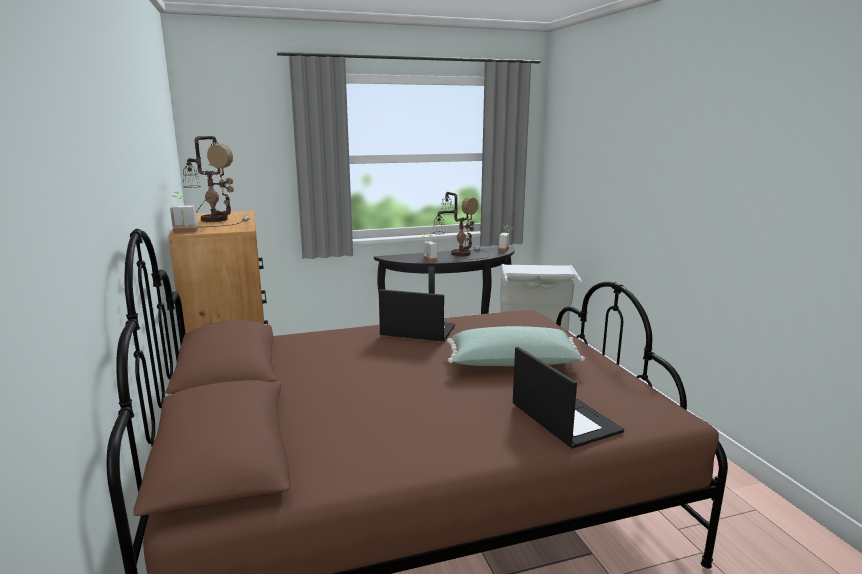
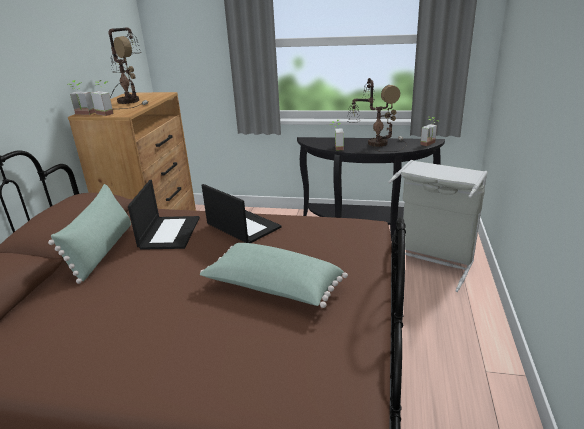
camera: 30 degrees right, 10 degrees up
laptop [513,347,624,449] -> laptop moved to [128,180,200,250]
none -> green pillow [48,184,131,284]
none -> potted plant [91,80,114,116]

